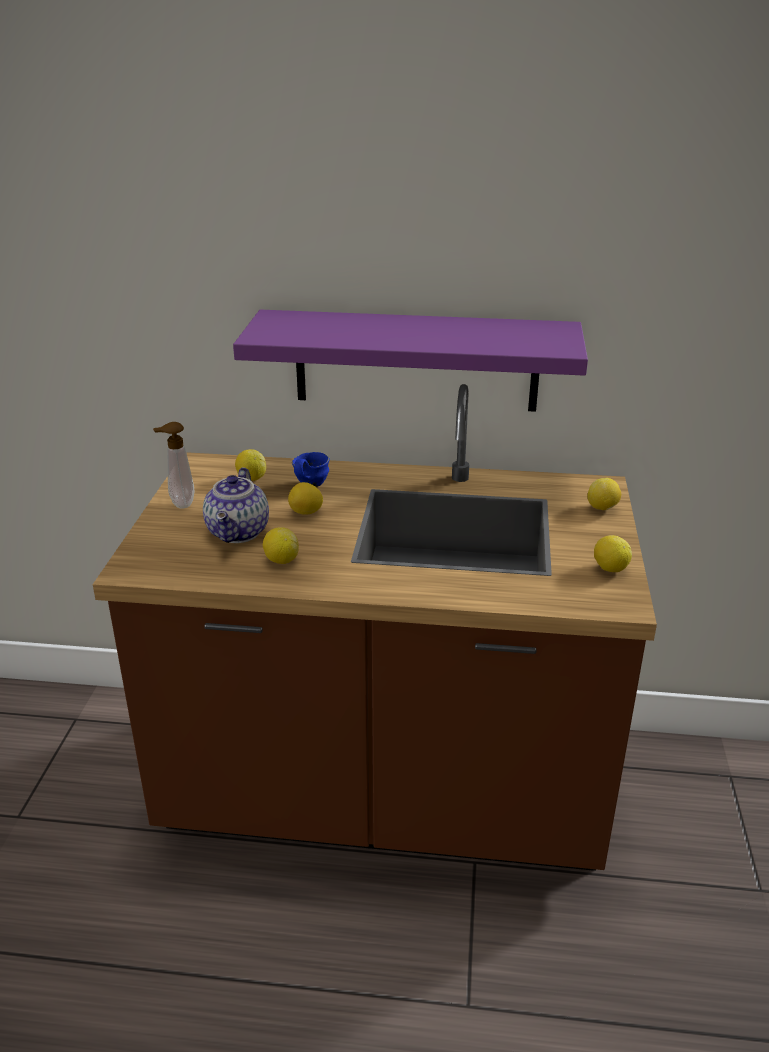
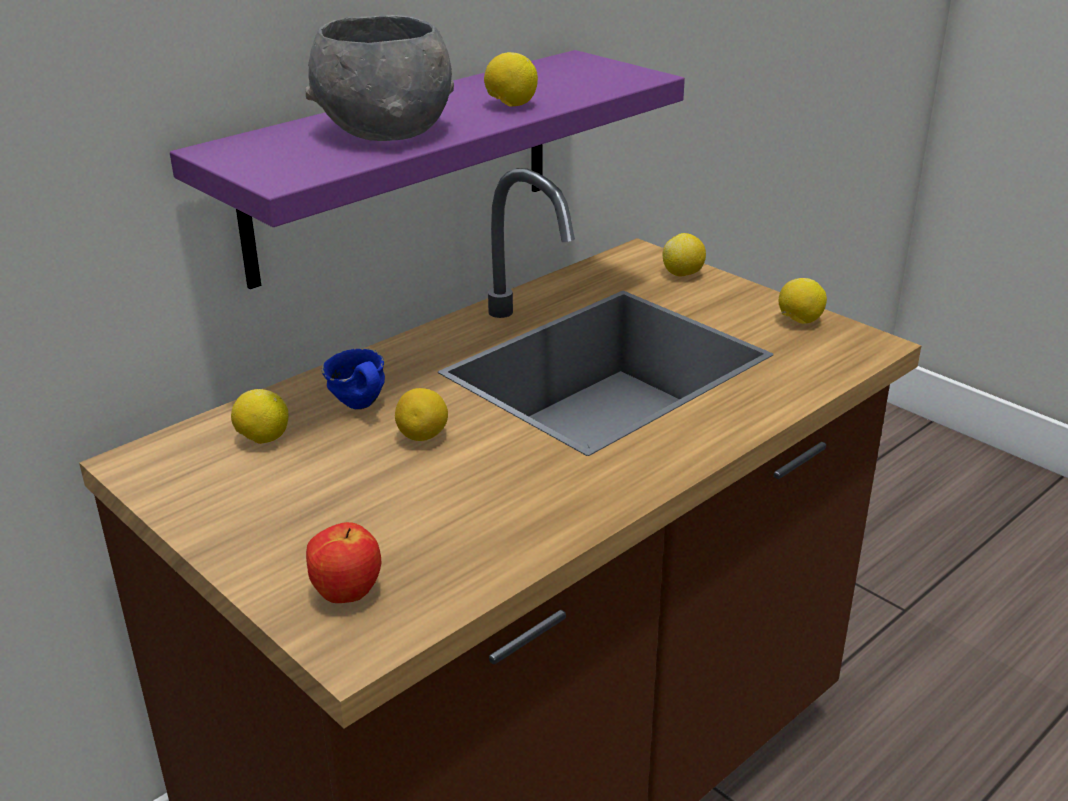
camera: 50 degrees left, 0 degrees up
soap dispenser [153,422,195,509] -> none
teapot [203,467,269,543] -> none
lemon [263,527,299,564] -> lemon moved to [484,52,538,107]
none -> grey bowl [306,15,454,141]
none -> apple [306,522,382,603]

